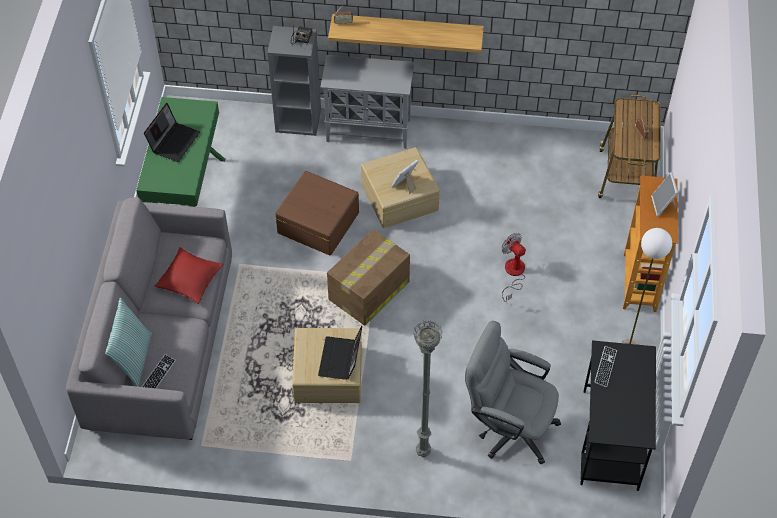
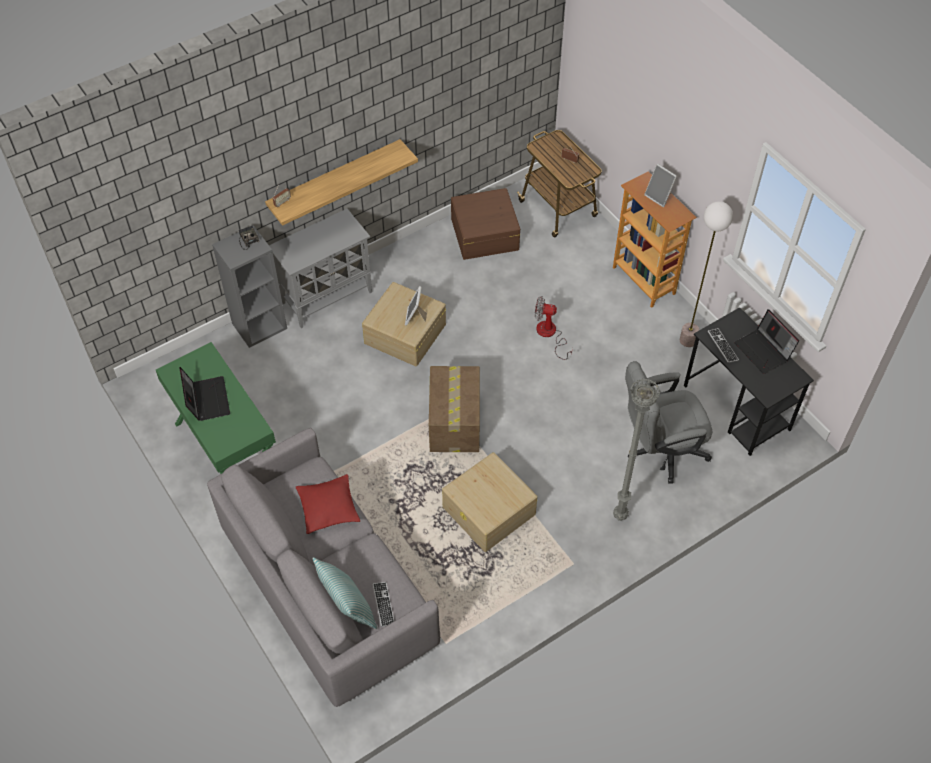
camera: 40 degrees left, 0 degrees up
brown storage box [275,171,359,256] -> brown storage box moved to [451,188,520,260]
laptop [318,326,362,380] -> laptop moved to [734,309,799,374]

